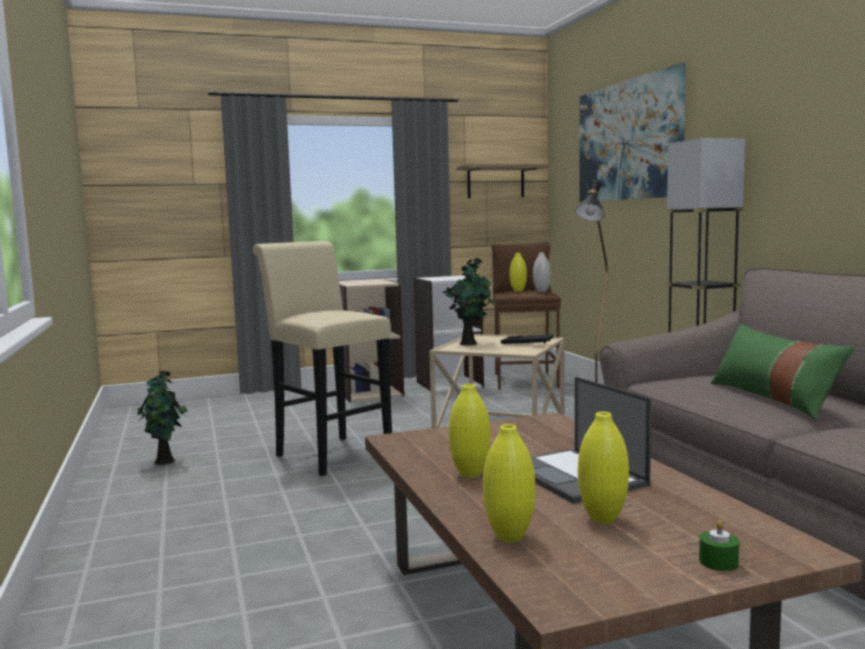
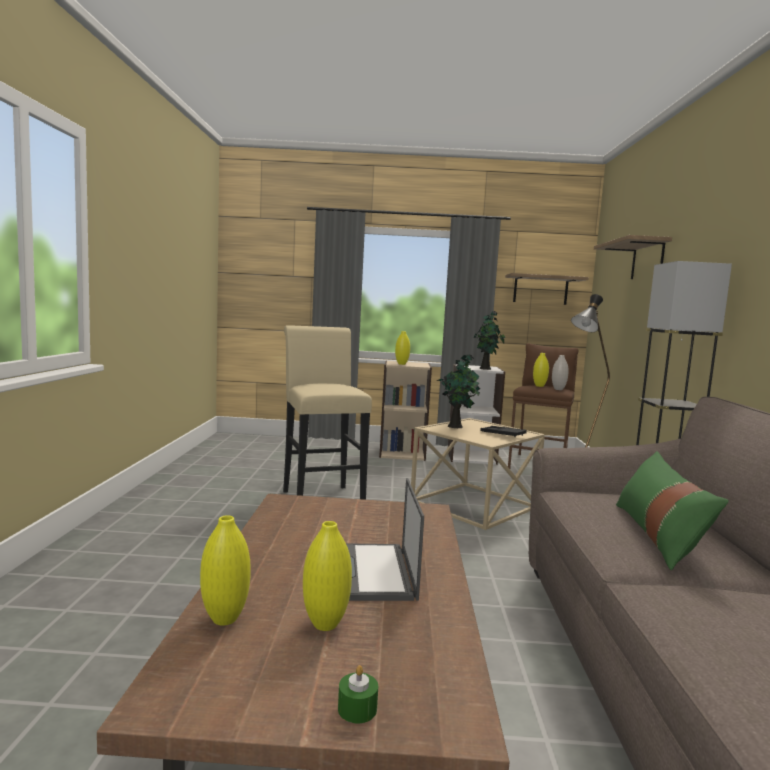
camera: 20 degrees right, 0 degrees up
potted plant [137,371,188,465] -> potted plant moved to [474,310,505,370]
yellow vase [449,384,491,478] -> yellow vase moved to [395,331,410,365]
picture [580,63,686,202] -> shelf [594,235,672,279]

